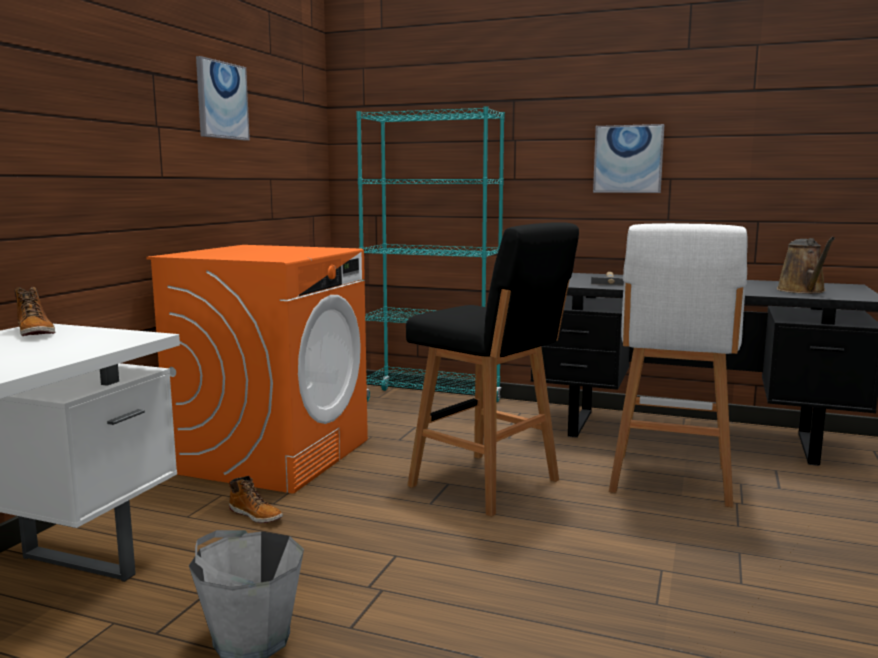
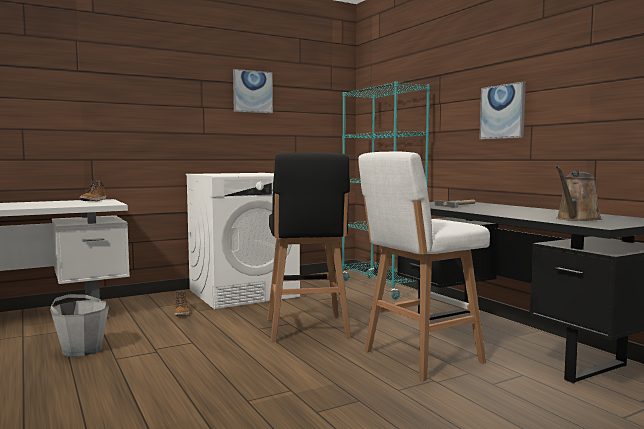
camera: 40 degrees right, 5 degrees down
orange washing machine [146,245,368,493] -> white washing machine [186,173,300,309]

